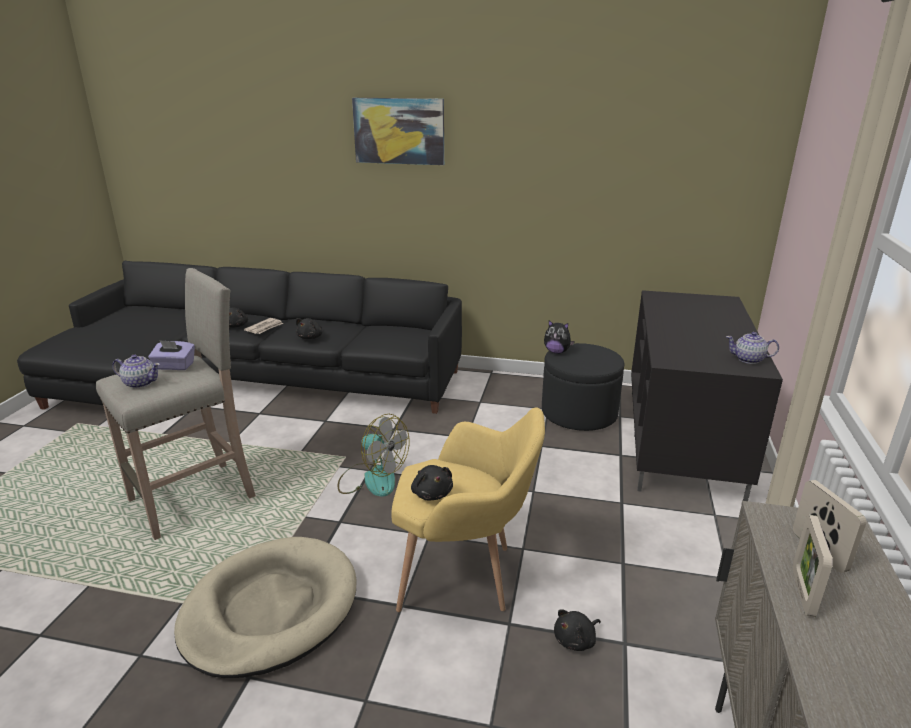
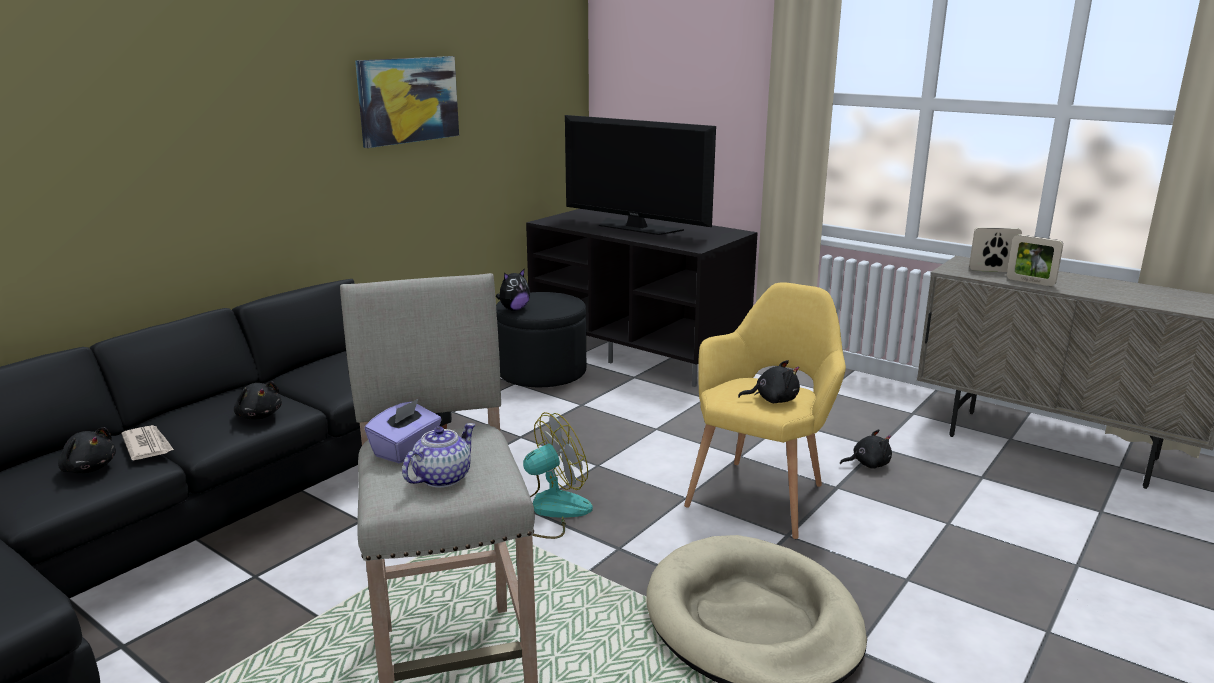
camera: 65 degrees left, 5 degrees down
picture [352,98,444,165] -> picture moved to [355,56,459,148]
black plush toy [554,609,601,651] -> black plush toy turned 90 degrees counterclockwise [840,429,892,469]
teapot [726,332,779,364] -> none
none -> television [565,115,716,235]

